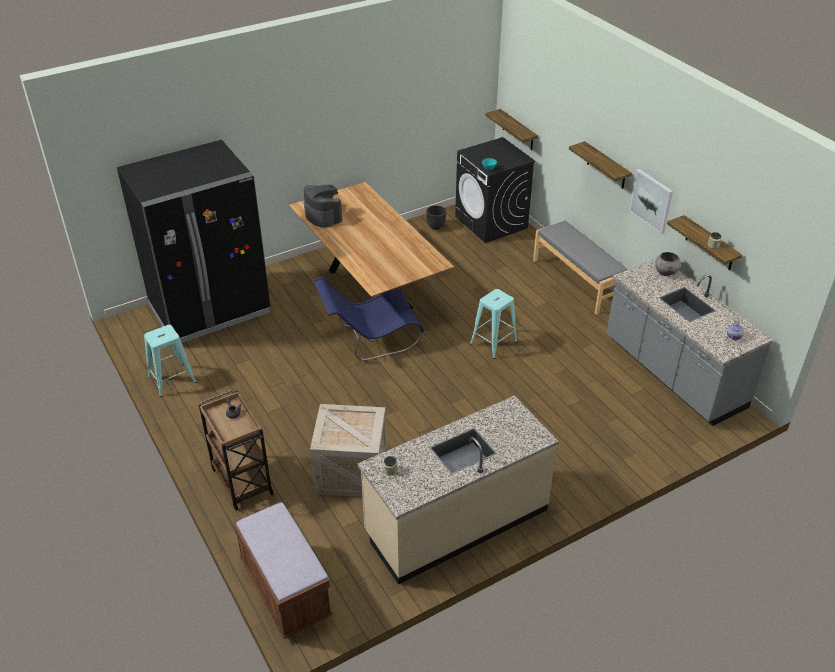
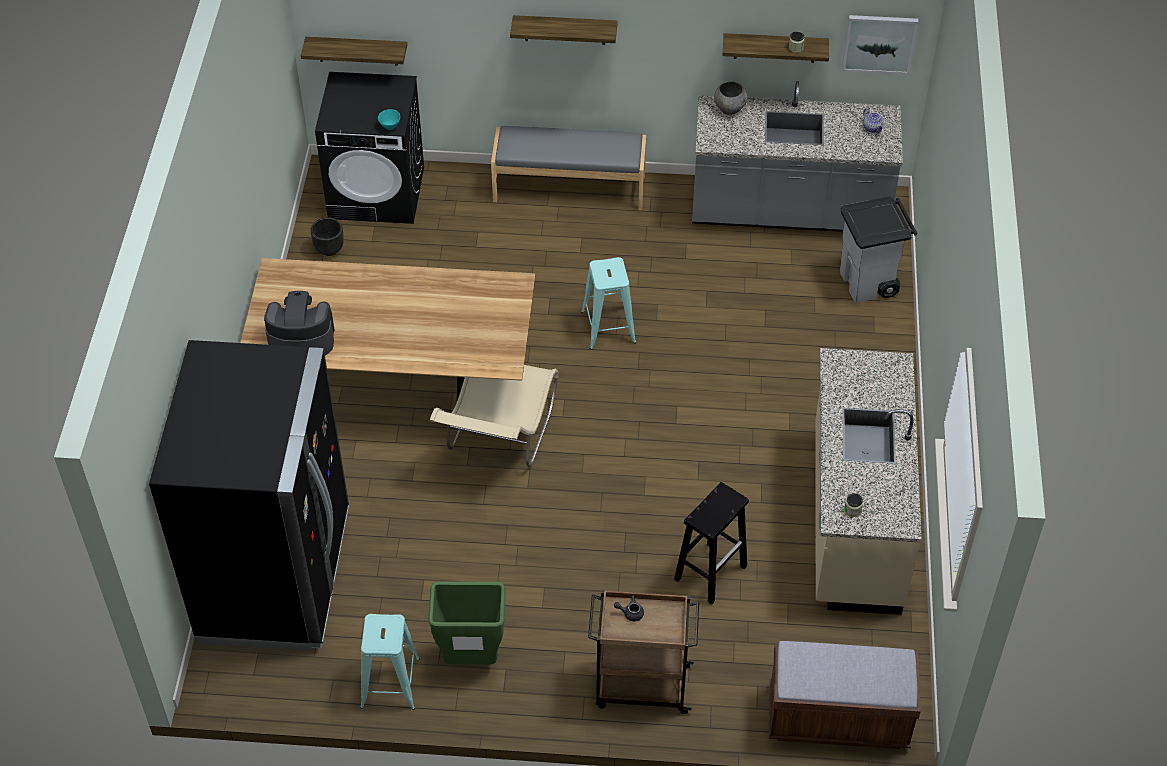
camera: 55 degrees left, 10 degrees up
crate [310,404,387,497] -> black stool [674,482,749,605]
blue chair [313,278,424,361] -> beige chair [430,365,558,467]
picture [629,169,673,235] -> picture moved to [842,15,918,75]
none -> green trash can [428,581,506,664]
none -> grey trash can [840,196,917,303]

